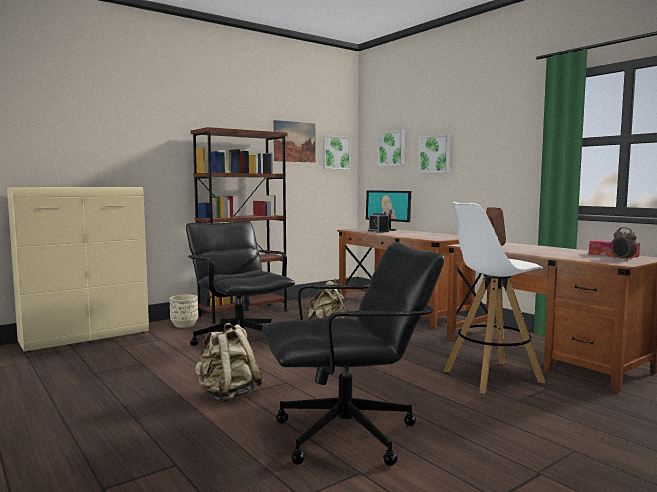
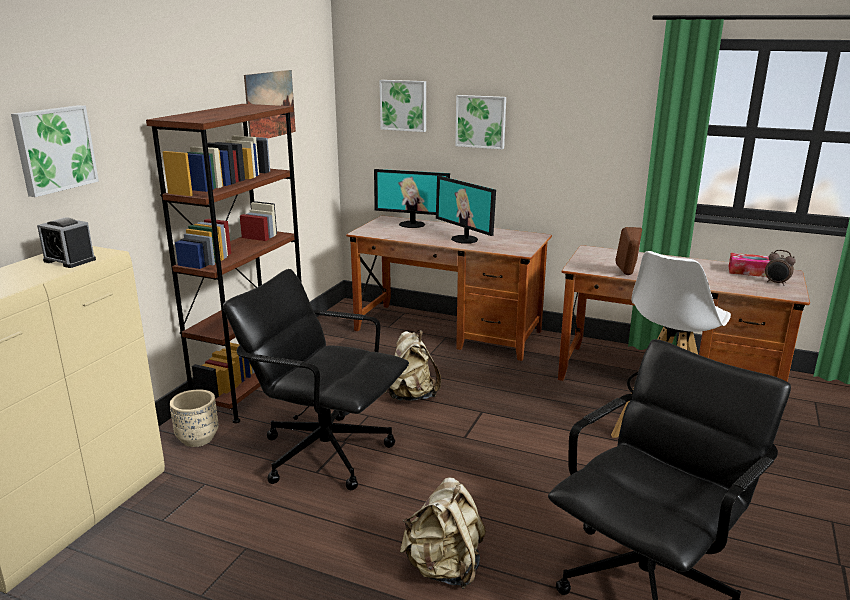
camera: 30 degrees left, 15 degrees up
picture [323,136,350,169] -> picture moved to [11,105,99,197]
alarm clock [368,213,389,233] -> alarm clock moved to [37,217,96,268]
none -> monitor [436,176,496,243]

